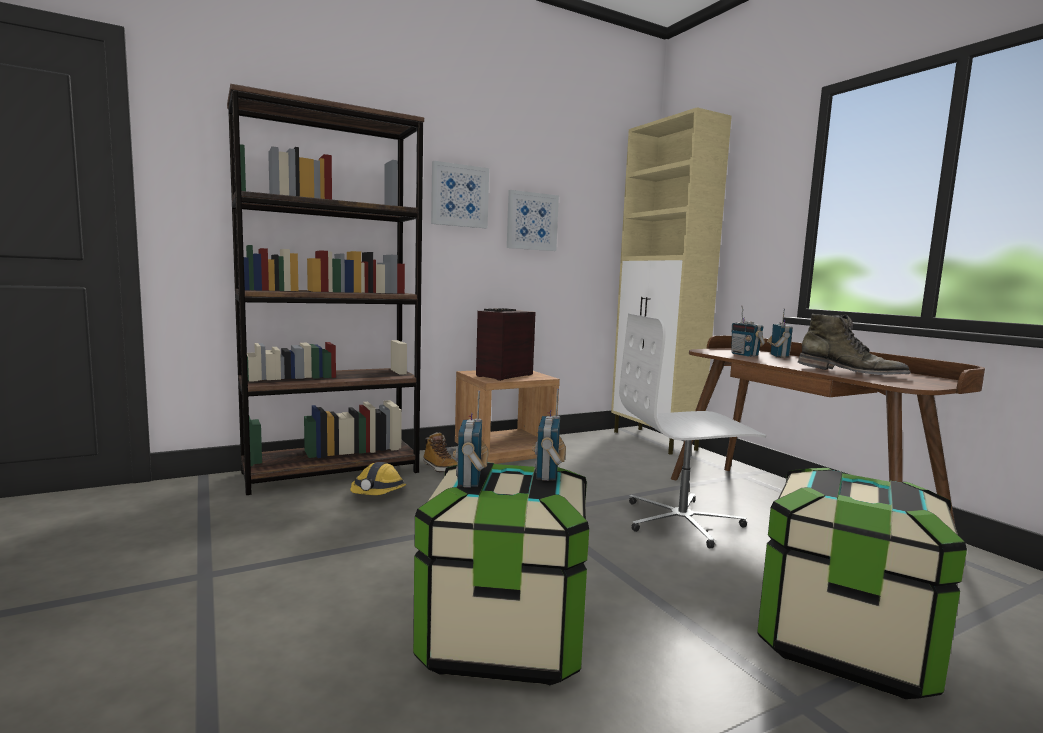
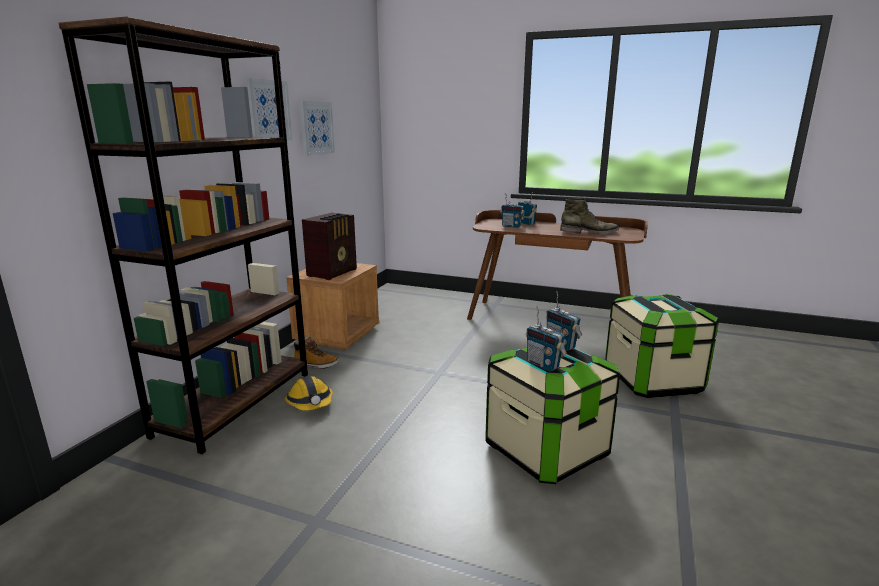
camera: 40 degrees left, 10 degrees up
radio [476,308,536,381] -> radio turned 150 degrees counterclockwise [302,213,357,280]
beige cabinet [611,107,732,455] -> none
white office chair [619,314,766,548] -> none

